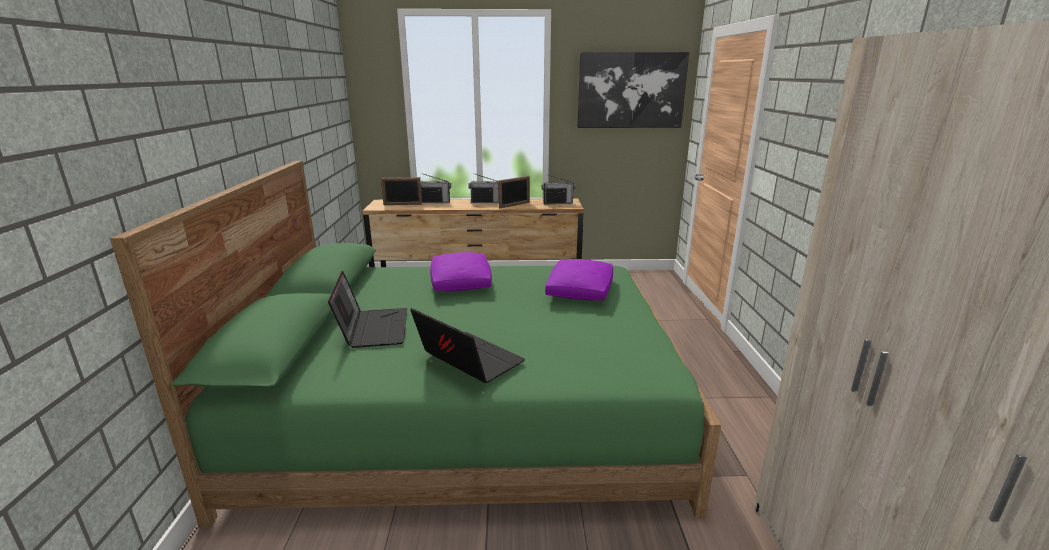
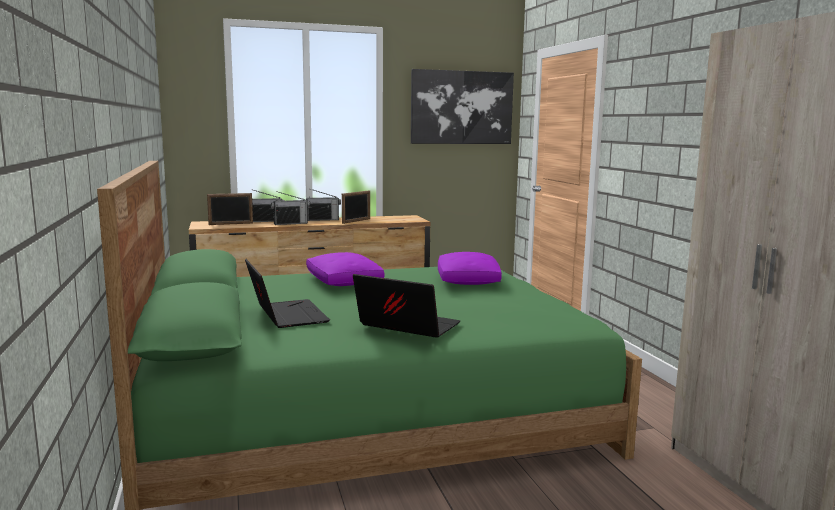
camera: 15 degrees left, 10 degrees down
radio [542,174,576,205] -> radio moved to [271,191,310,225]

